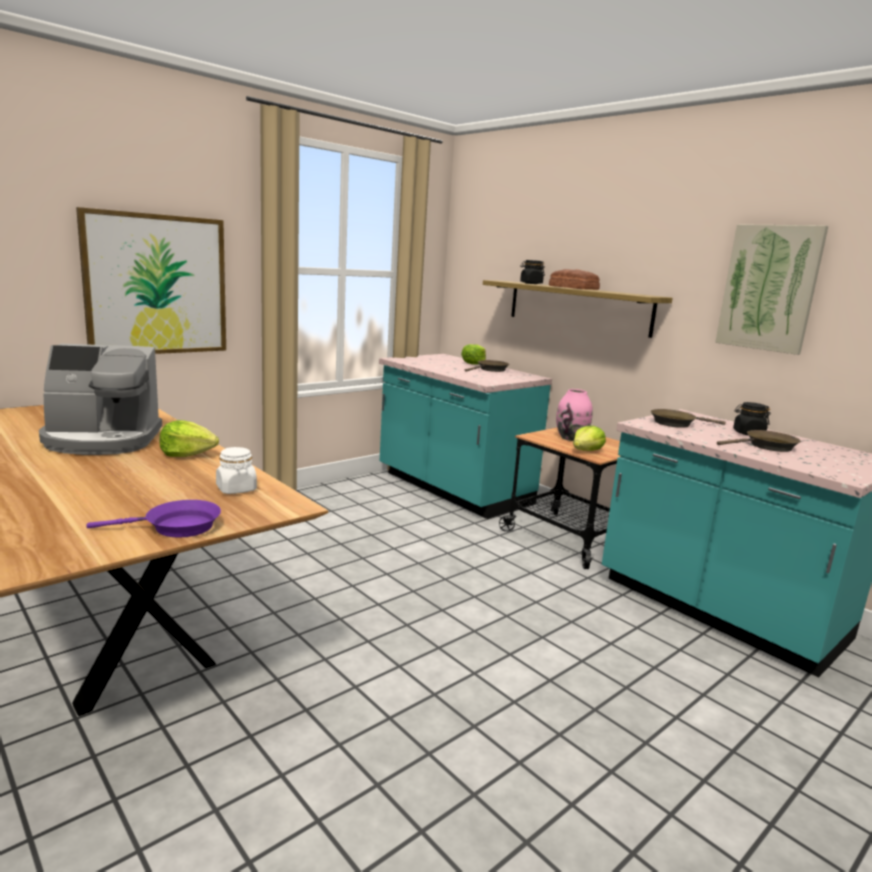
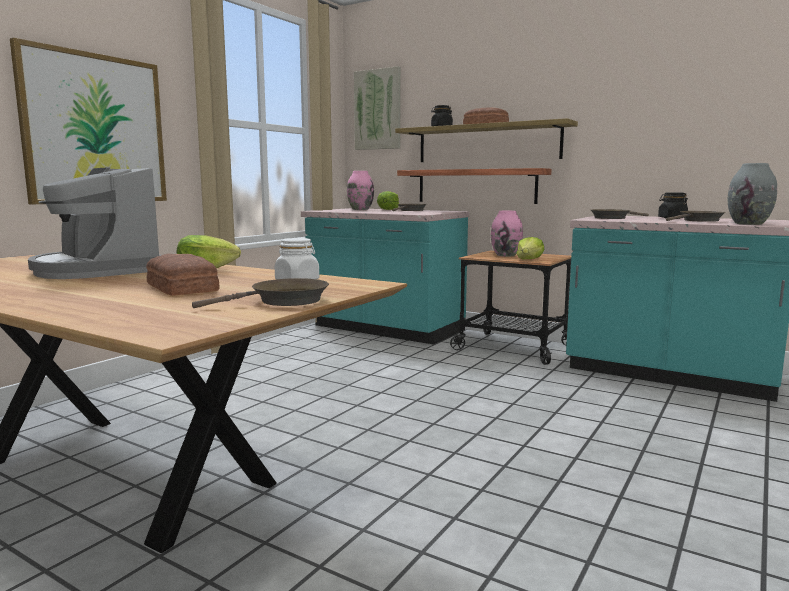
camera: 15 degrees left, 5 degrees down
coffee machine [39,344,162,455] -> coffee machine turned 75 degrees clockwise [28,167,161,279]
purple frying pan [86,500,221,537] -> brown frying pan [192,278,329,308]
picture [715,224,828,355] -> picture moved to [354,66,401,150]
none -> bread [146,253,220,295]
none -> pink vase [347,171,374,210]
none -> shelf [397,168,552,204]
none -> grey vase [728,163,777,225]

